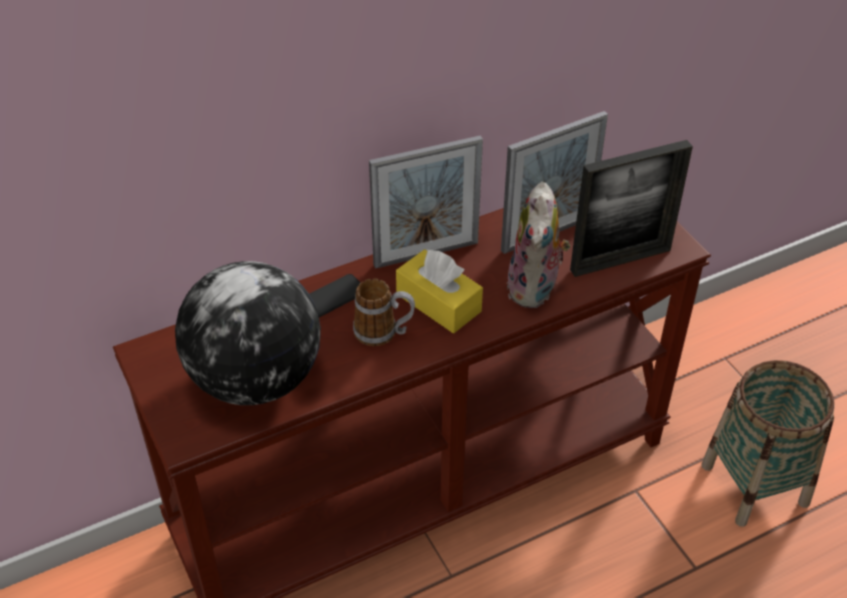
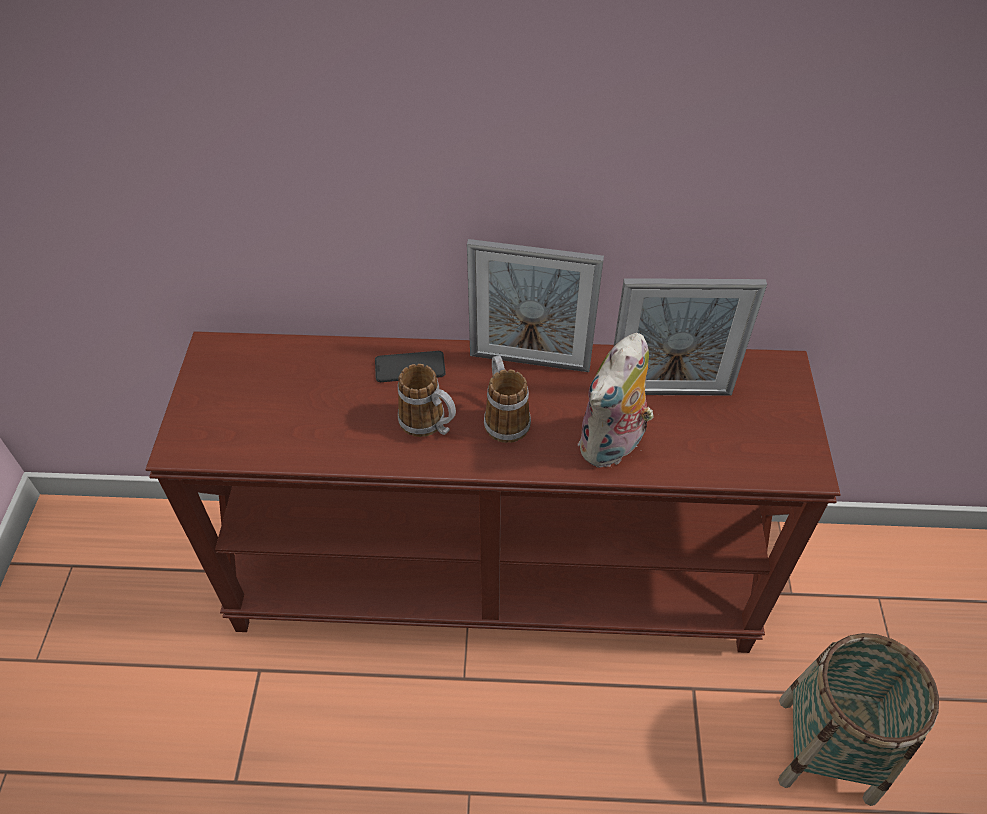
camera: 30 degrees right, 5 degrees up
globe [175,261,321,405] -> none
yellow tissue box [396,249,483,333] -> mug [484,355,531,443]
picture frame [570,140,693,277] -> none

